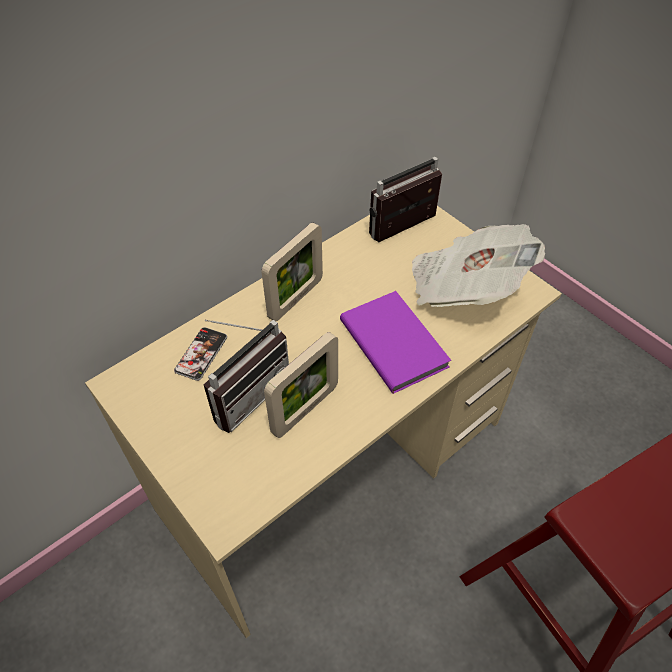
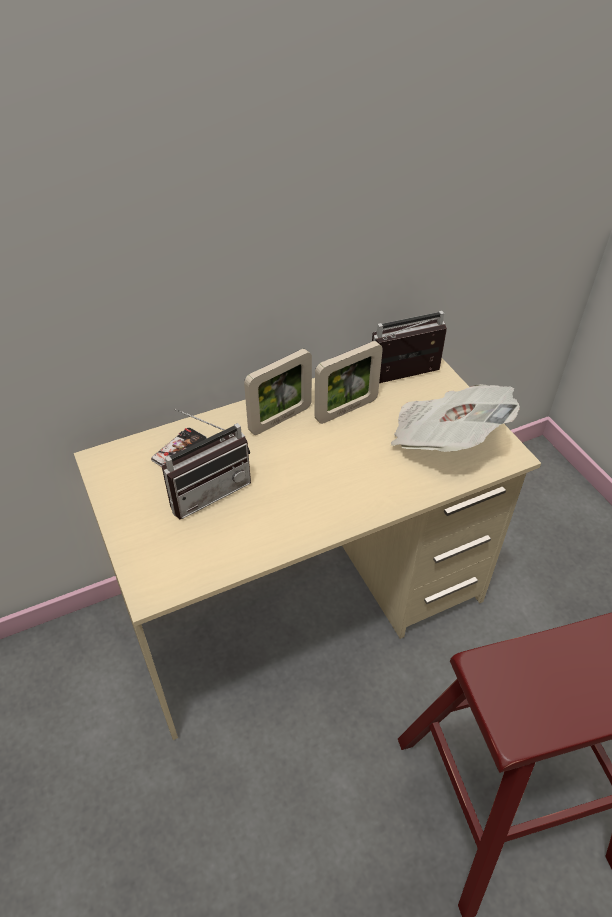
camera: 15 degrees right, 5 degrees down
picture frame [264,332,338,438] -> picture frame moved to [314,341,383,424]
purple book [340,291,451,394] -> none

